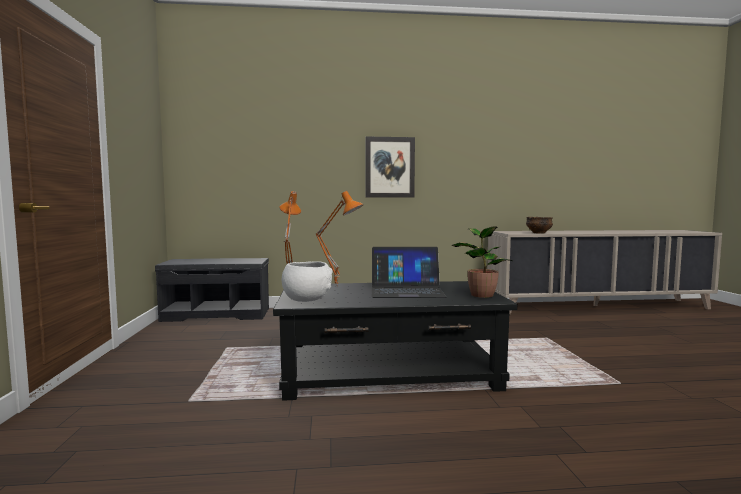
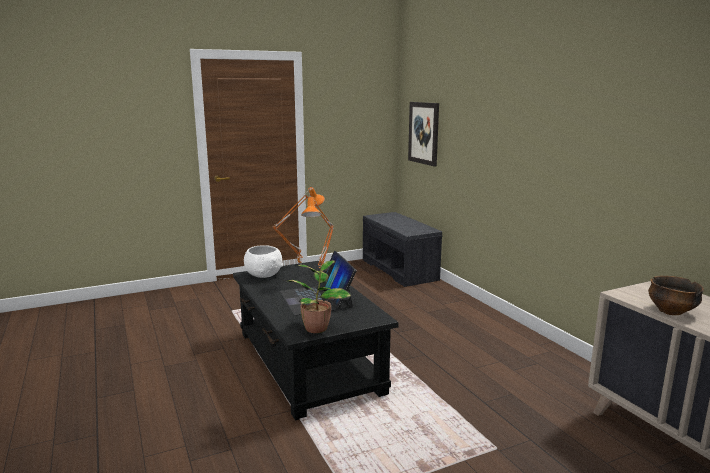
camera: 70 degrees right, 10 degrees up
picture [366,137,415,198] -> picture moved to [408,102,439,166]

